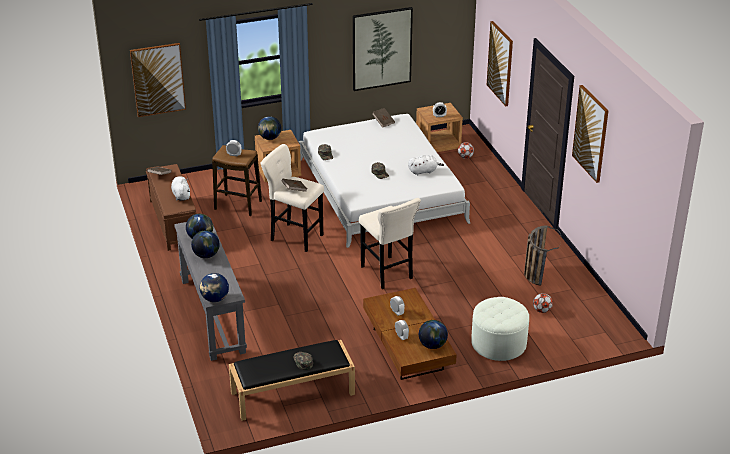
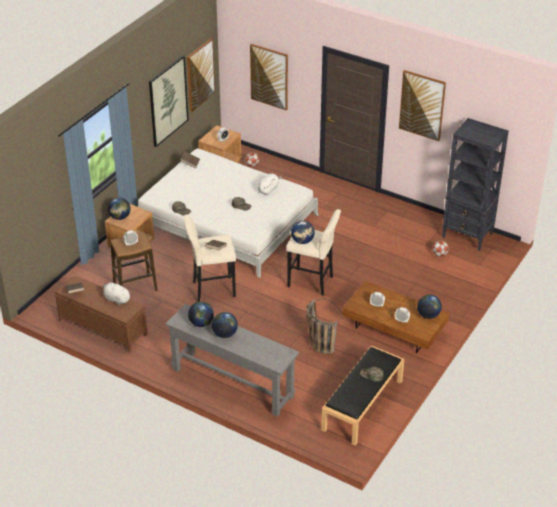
camera: 40 degrees left, 5 degrees up
picture [130,43,186,117] -> picture moved to [187,39,215,112]
globe [200,273,229,302] -> globe moved to [291,221,315,244]
white ottoman [471,297,529,361] -> none
basket [524,226,561,286] -> basket moved to [306,298,343,354]
none -> black bookcase [442,118,509,251]

